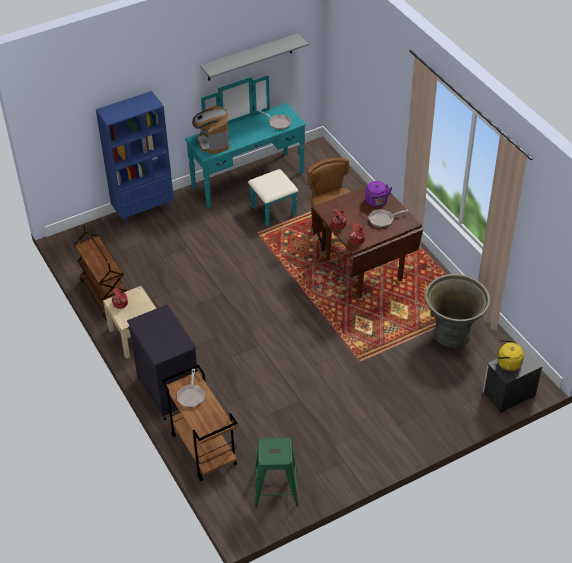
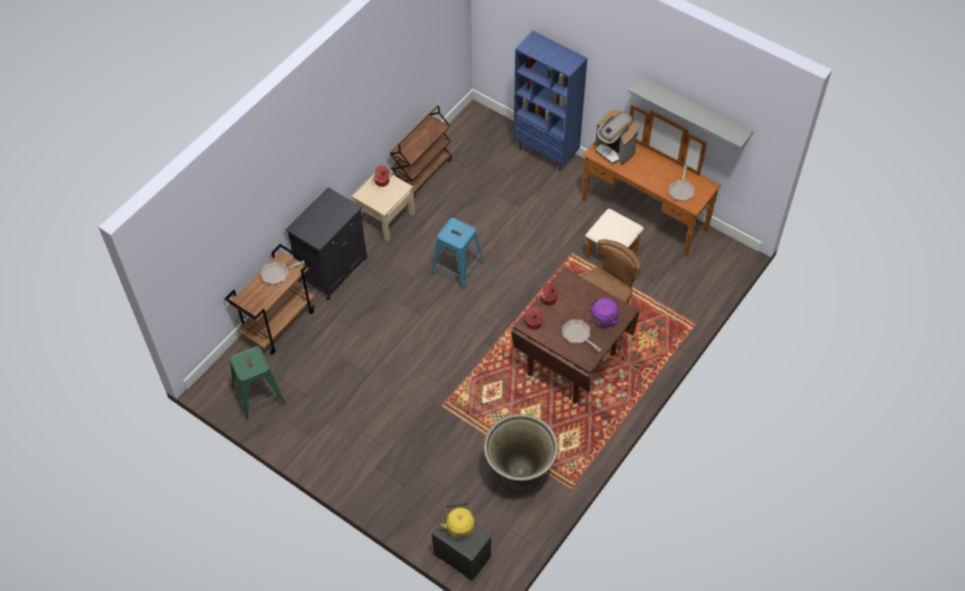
camera: 65 degrees right, 10 degrees up
turquoise dresser [185,75,306,226] -> brown dresser [582,104,721,259]
coffee machine [192,106,229,154] -> coffee machine turned 90 degrees counterclockwise [595,110,638,165]
none -> blue stool [431,218,484,290]

